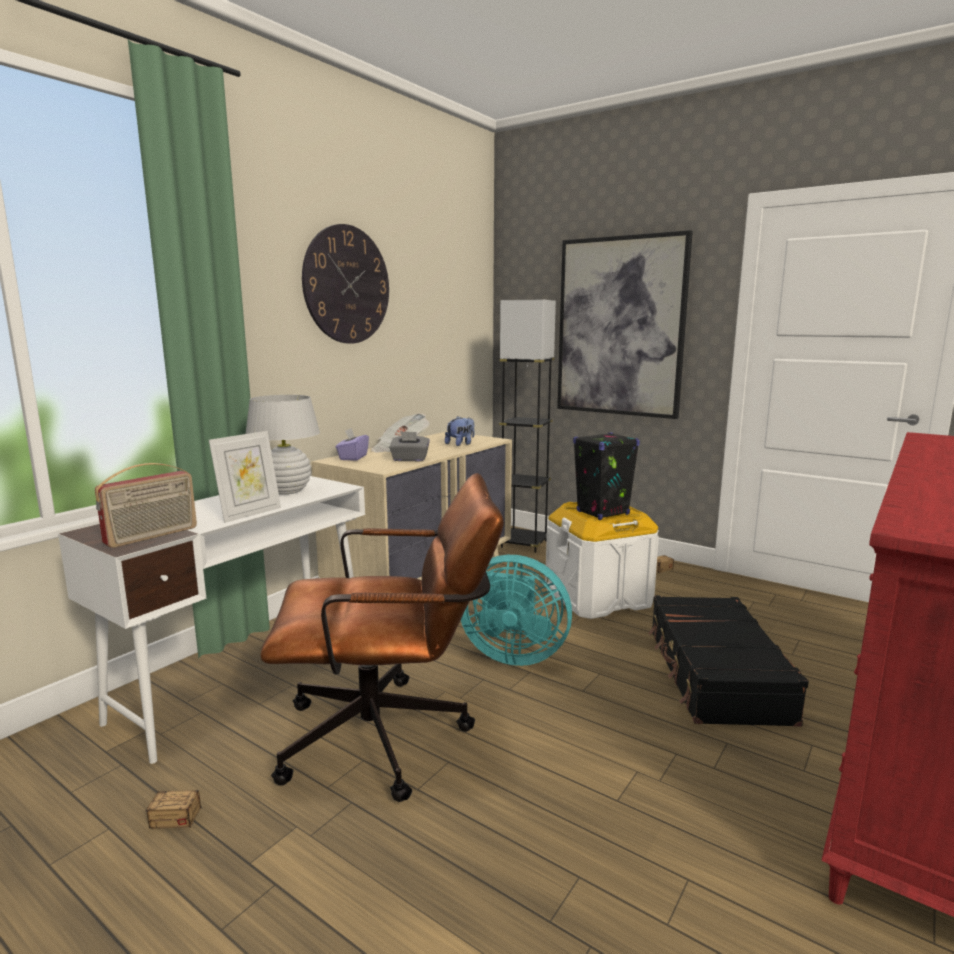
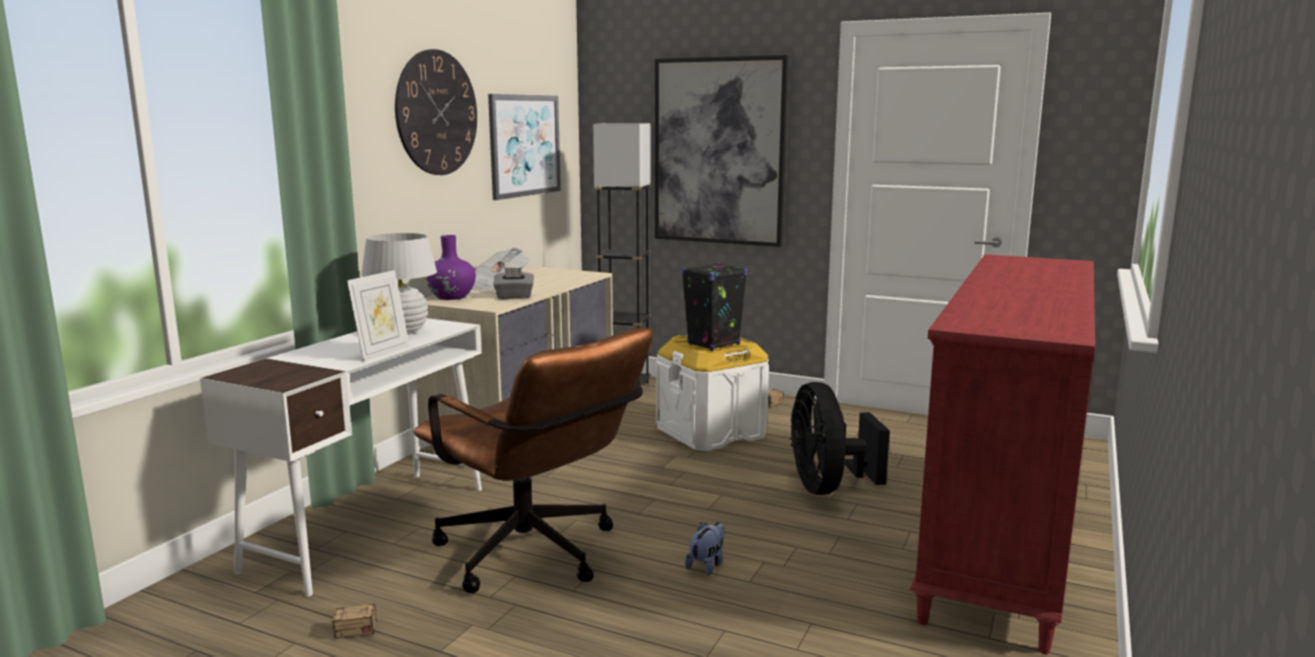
camera: 10 degrees left, 0 degrees up
radio [95,463,197,548] -> none
brown office chair [260,473,504,802] -> brown office chair turned 60 degrees clockwise [414,328,653,593]
purple tissue box [336,428,369,461] -> purple vase [425,235,476,300]
plush toy [445,416,475,446] -> plush toy moved to [685,522,725,576]
turquoise fan [461,555,572,666] -> none
black suitcase [648,596,809,727] -> black fan [790,382,890,495]
none -> picture [488,94,561,200]

